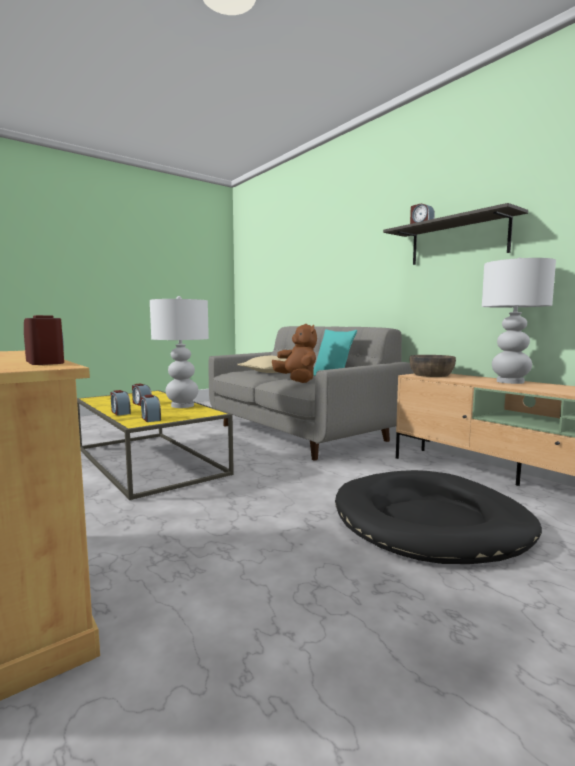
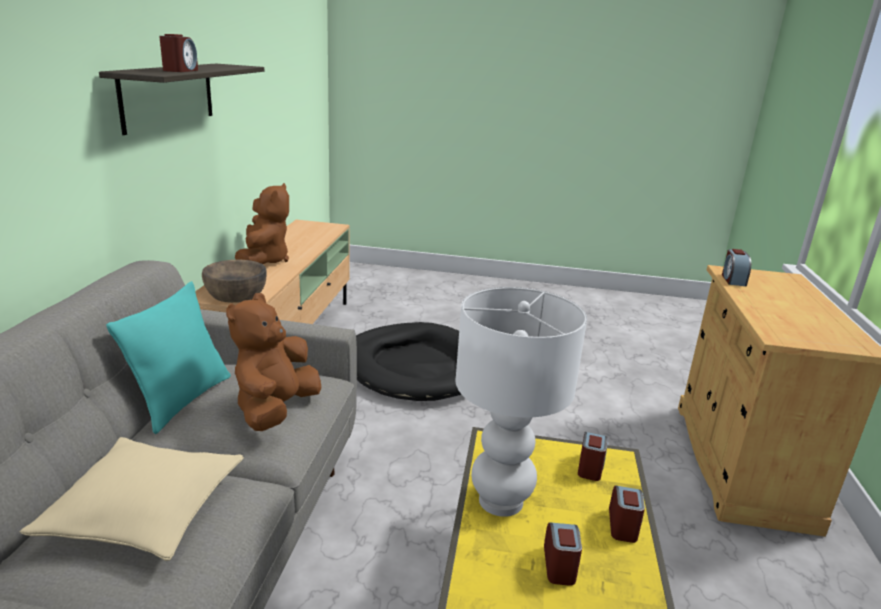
camera: 135 degrees left, 15 degrees up
white table lamp [482,257,556,384] -> brown plush toy [235,183,289,264]

